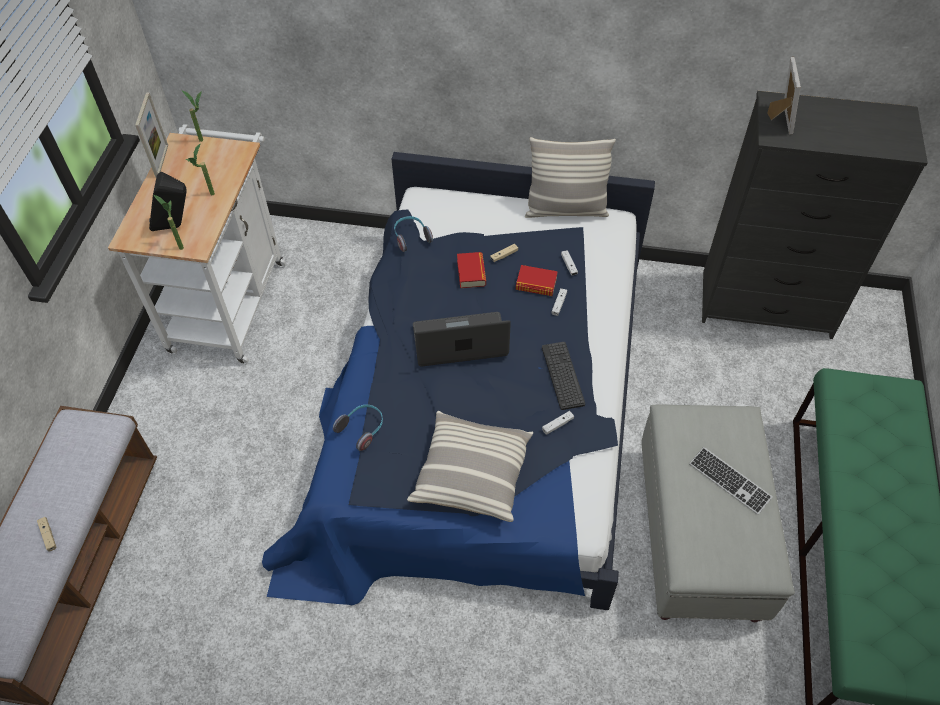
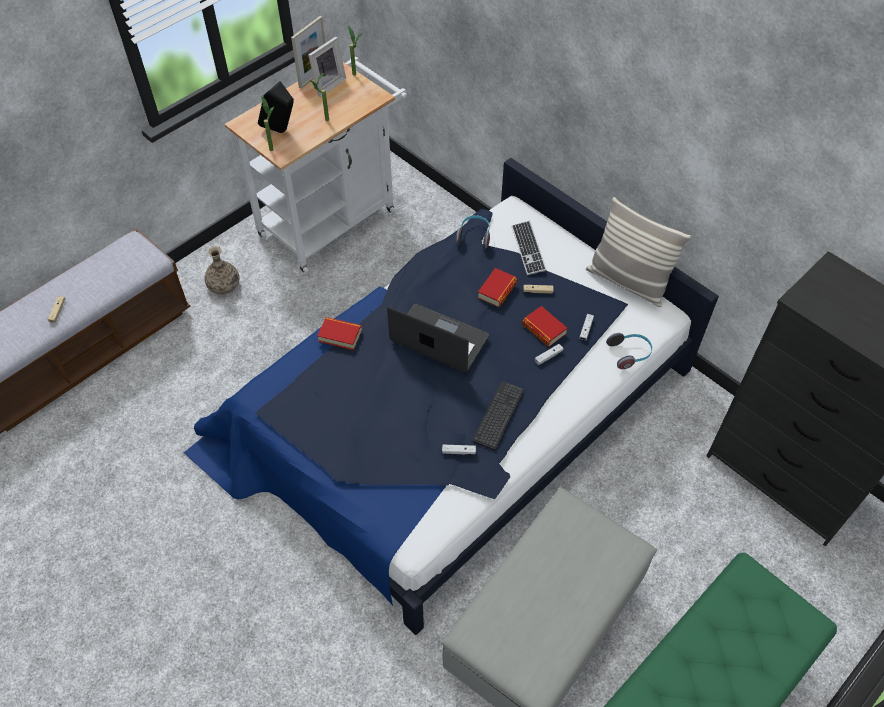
camera: 35 degrees right, 0 degrees up
headphones [333,405,383,451] -> headphones moved to [606,333,652,369]
pillow [407,411,533,522] -> none
keyboard [689,447,773,515] -> keyboard moved to [512,221,546,275]
picture frame [767,57,801,135] -> picture frame moved to [308,37,346,97]
none -> vase [205,246,239,295]
none -> book [317,317,362,350]

